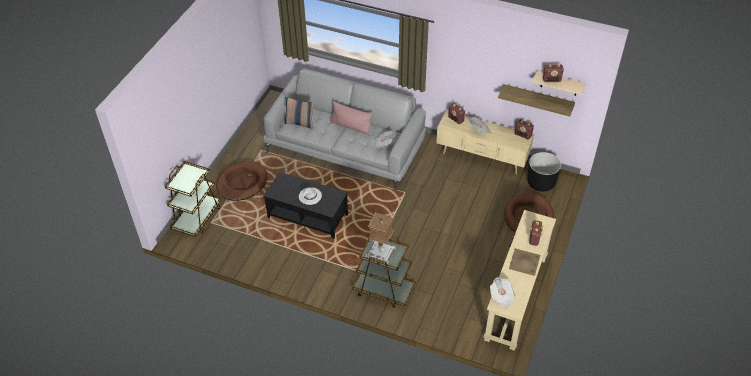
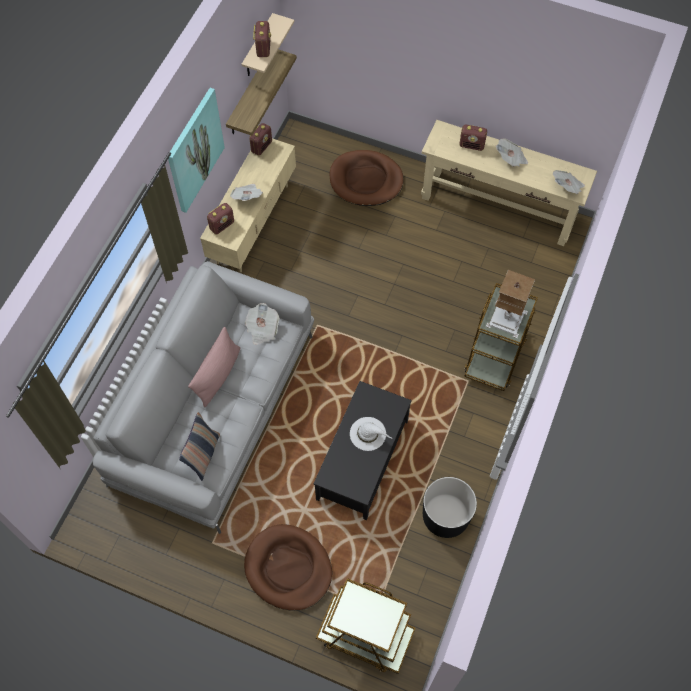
camera: 90 degrees left, 15 degrees up
beige tray [509,249,540,276] -> newspaper [496,138,528,167]
black planter [527,152,561,191] -> black planter moved to [423,477,477,538]
none -> picture [168,88,225,213]

